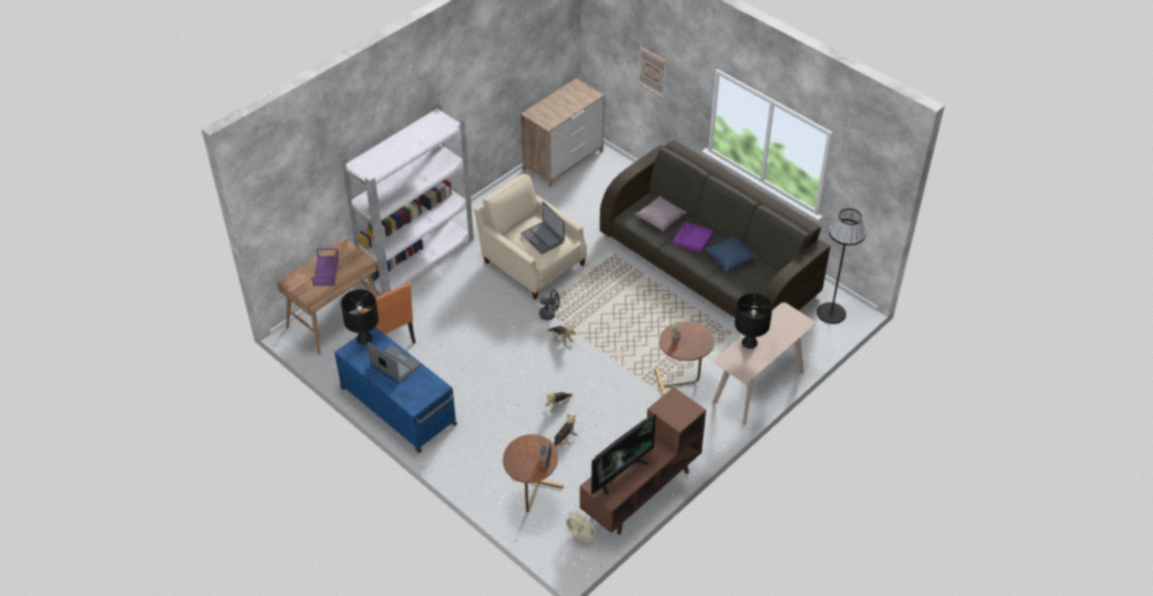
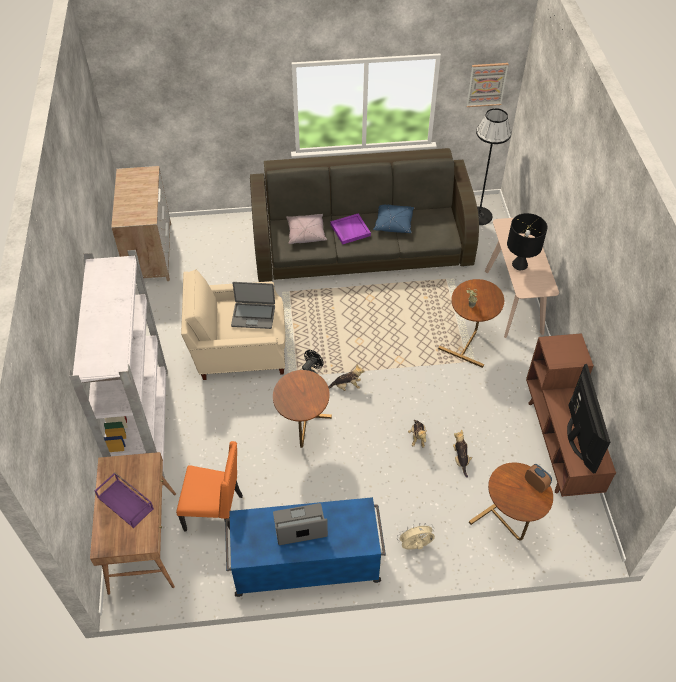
camera: 50 degrees left, 5 degrees up
black table lamp [341,289,379,344] -> none
beige fan [566,511,598,542] -> beige fan moved to [397,523,435,550]
picture [638,47,667,98] -> picture moved to [466,63,509,107]
none -> brown side table [273,370,332,448]

